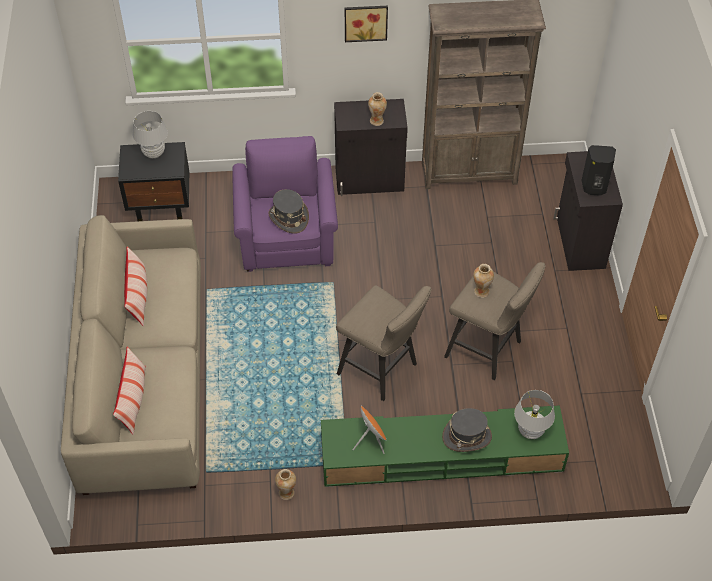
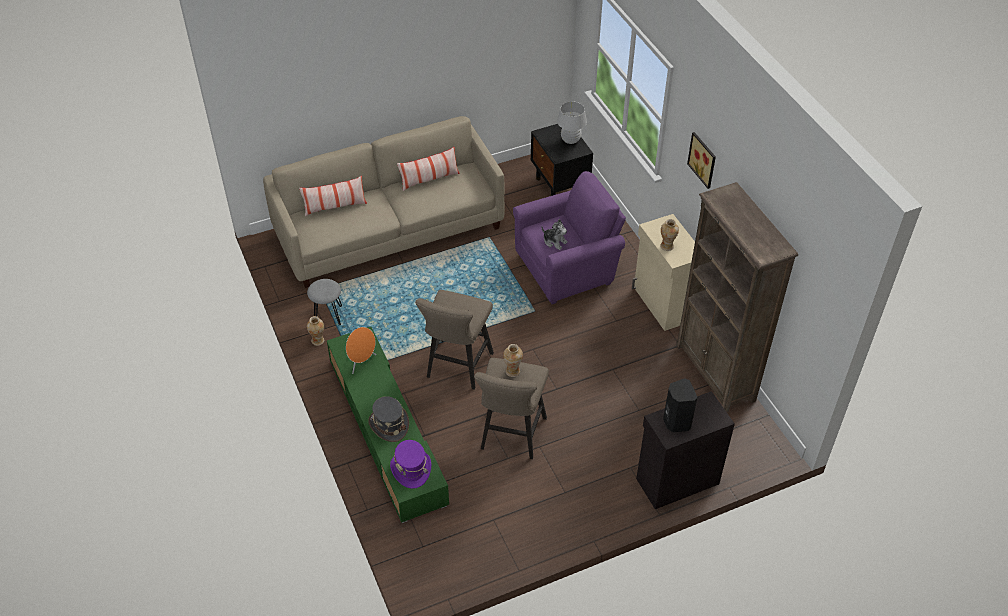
camera: 70 degrees right, 5 degrees down
grey hat [268,189,309,234] -> plush toy [541,219,568,250]
black cabinet [334,99,408,196] -> beige cabinet [632,214,695,331]
white table lamp [514,390,555,439] -> purple hat [390,440,431,489]
none -> grey stool [307,279,342,325]

